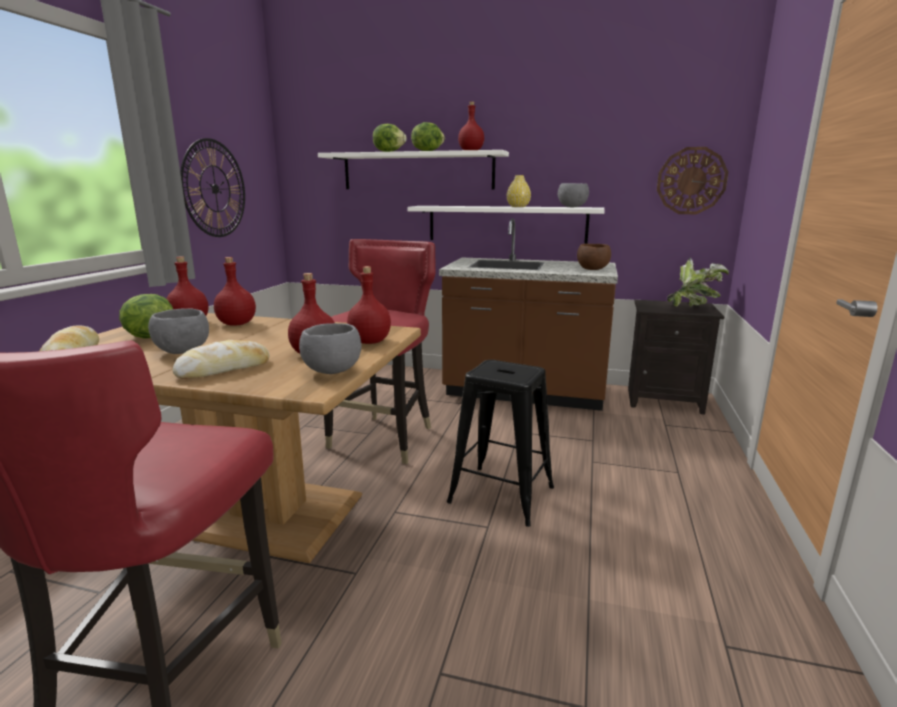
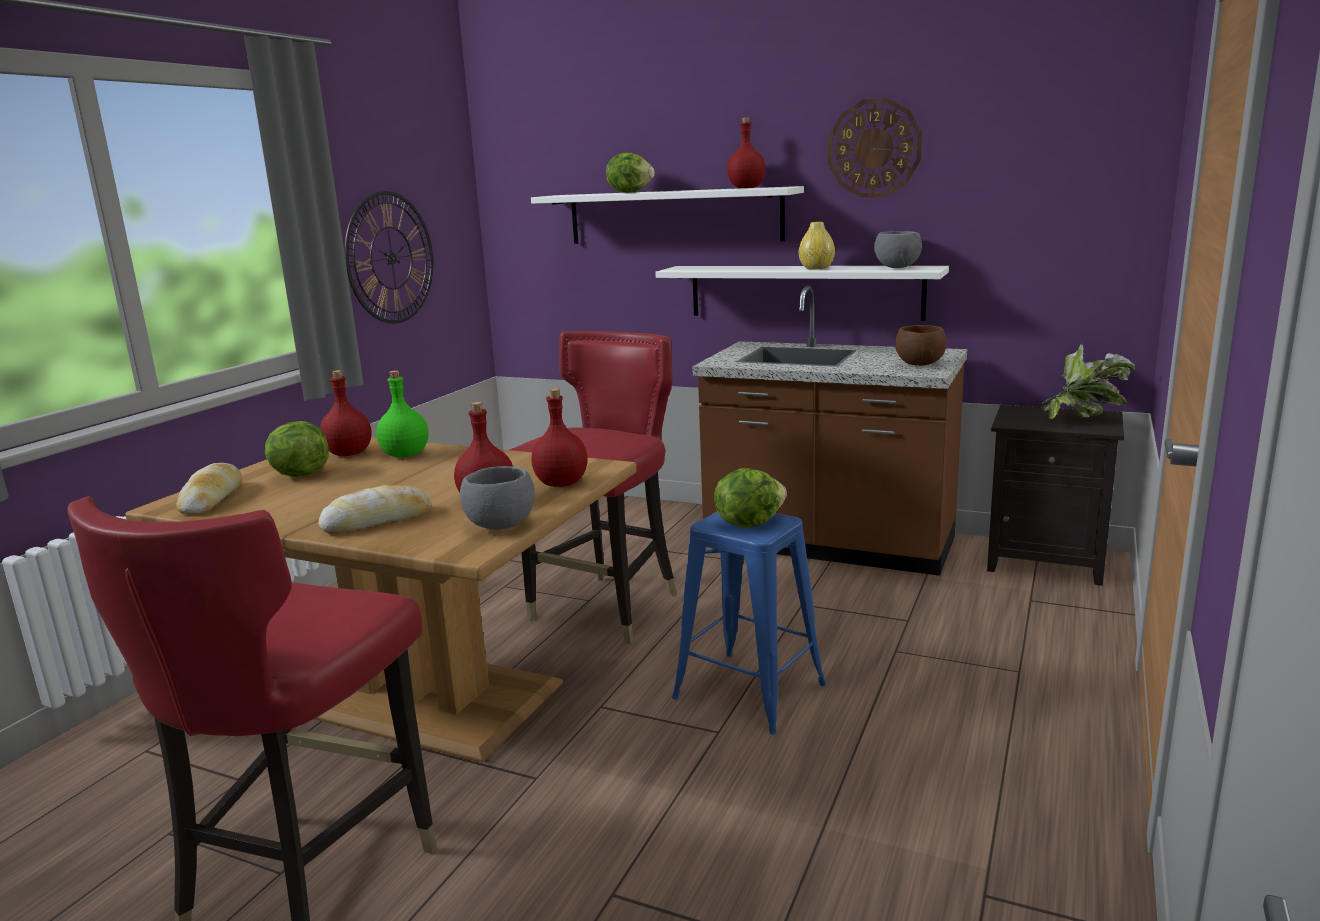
camera: 10 degrees right, 0 degrees up
grey bowl [148,308,209,354] -> none
red bottle [214,257,256,326] -> green bottle [376,370,429,458]
lettuce [411,122,445,151] -> lettuce moved to [714,468,787,528]
black stool [447,360,554,527] -> blue stool [672,512,826,734]
wall clock [657,147,728,214] -> wall clock moved to [828,98,922,197]

